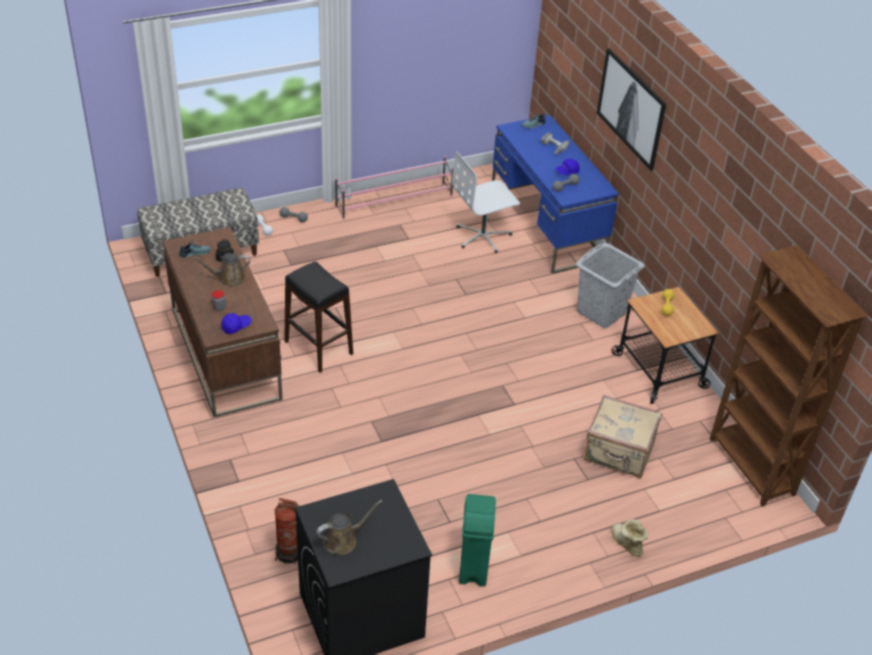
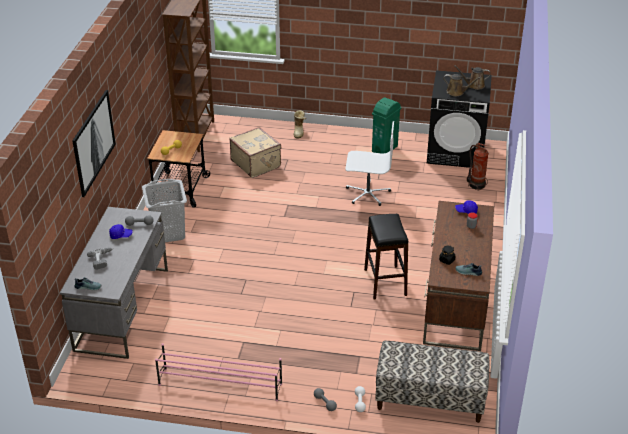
camera: 145 degrees left, 5 degrees down
brown watering can [192,253,250,287] -> brown watering can moved to [443,74,481,96]
white office chair [452,152,520,253] -> white office chair moved to [345,121,394,206]
blue desk [492,115,619,274] -> grey desk [60,207,168,359]

